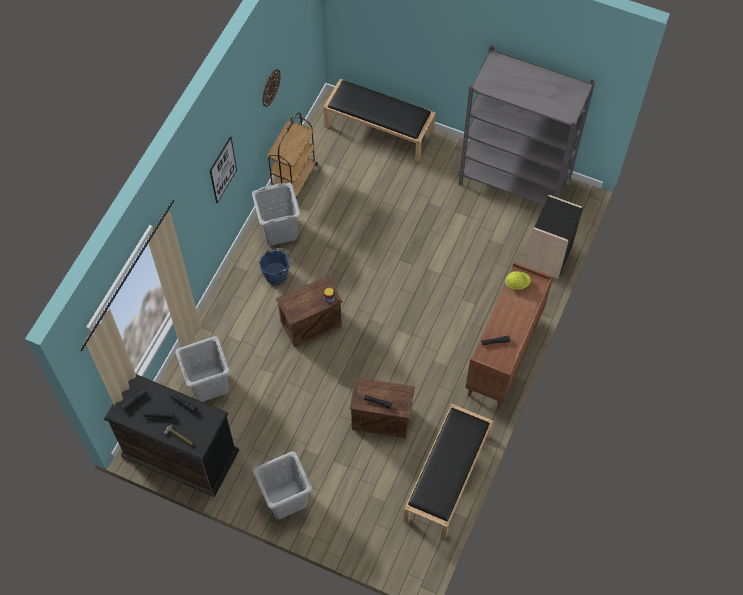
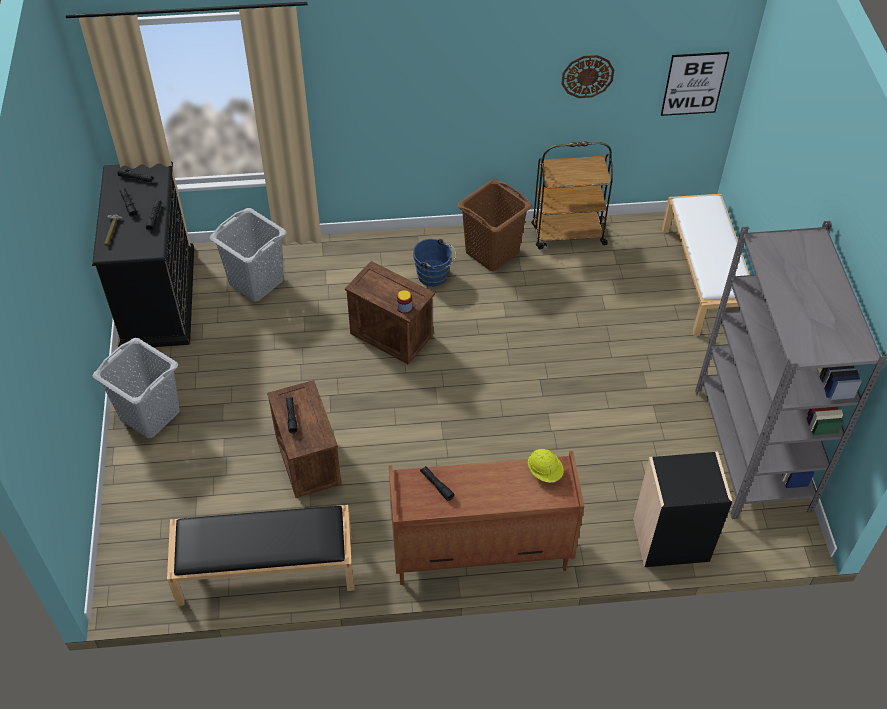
camera: 60 degrees right, 10 degrees down
picture [210,137,237,203] -> picture moved to [661,52,729,116]
grey laundry basket [252,183,301,246] -> brown laundry basket [457,179,532,271]
black bench [323,79,435,161] -> white bench [662,194,750,336]

